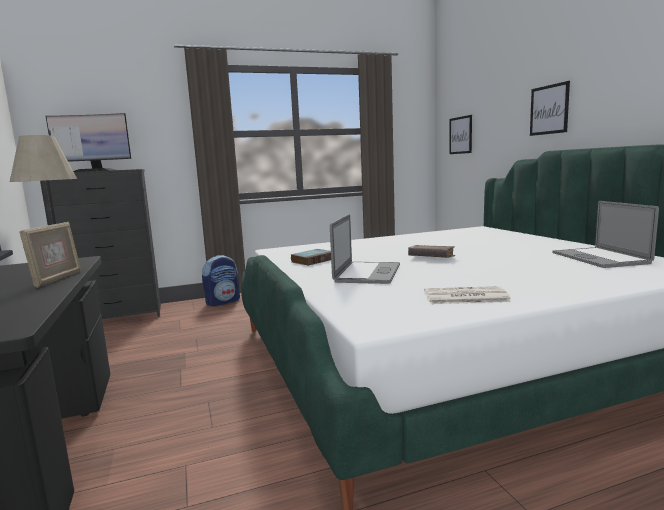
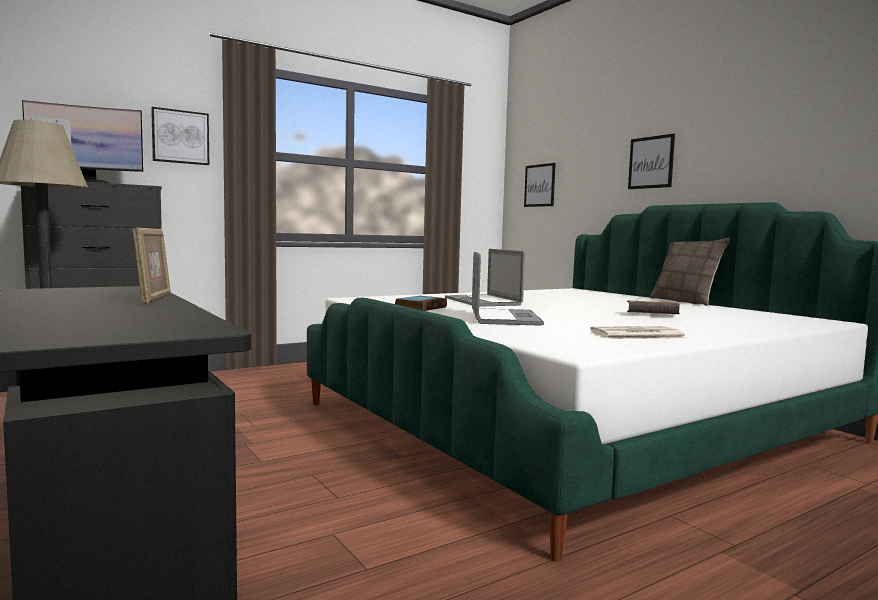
camera: 15 degrees left, 5 degrees down
backpack [202,255,240,306] -> none
brown book [408,245,455,258] -> brown book moved to [627,300,680,315]
laptop [552,201,659,268] -> laptop moved to [445,249,525,307]
none -> picture [151,107,209,165]
none -> pillow [650,238,730,306]

